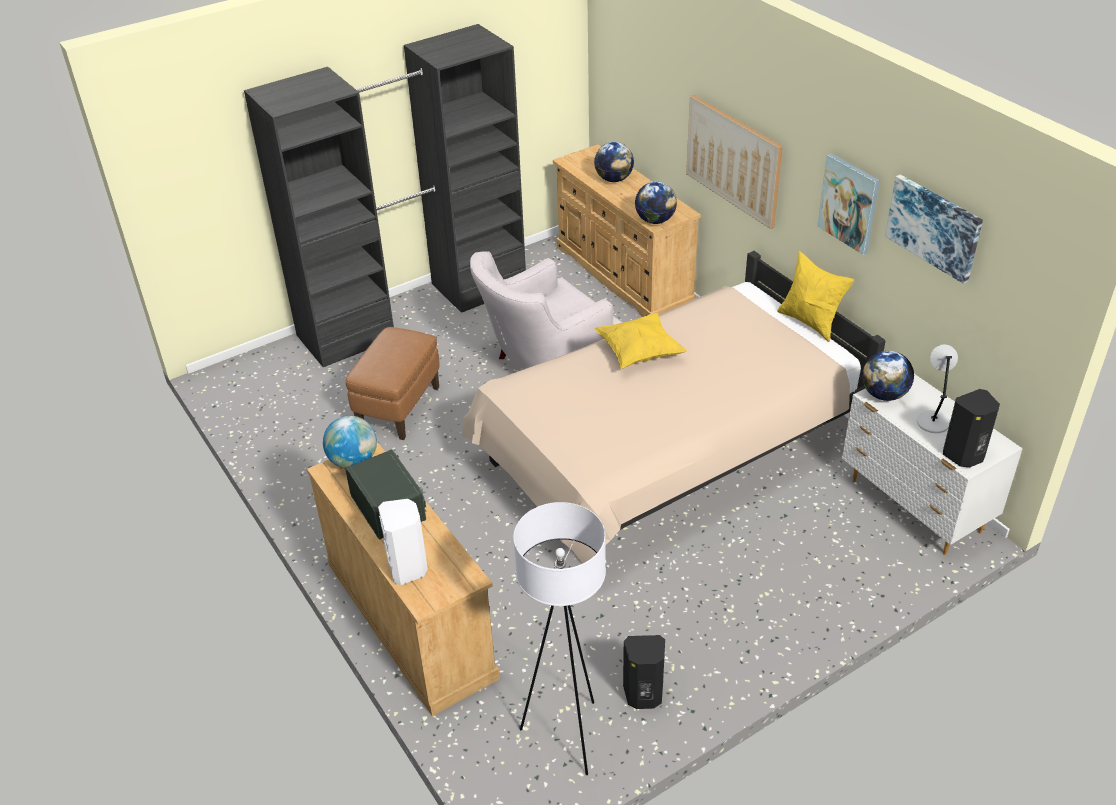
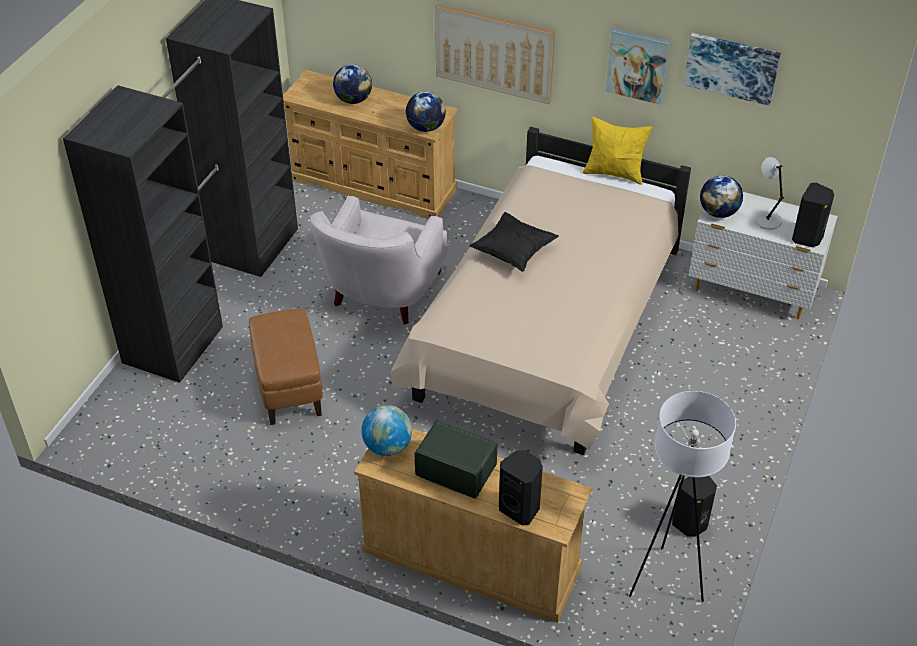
camera: 35 degrees left, 5 degrees up
white speaker [378,499,428,585] -> black speaker [499,450,543,526]
yellow pillow [594,313,687,369] -> black pillow [469,212,558,272]

